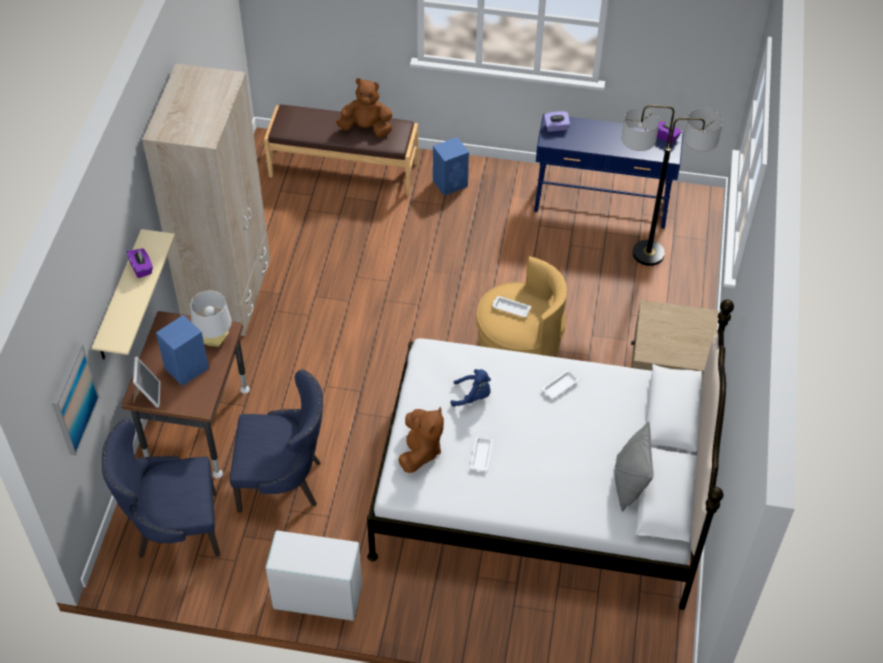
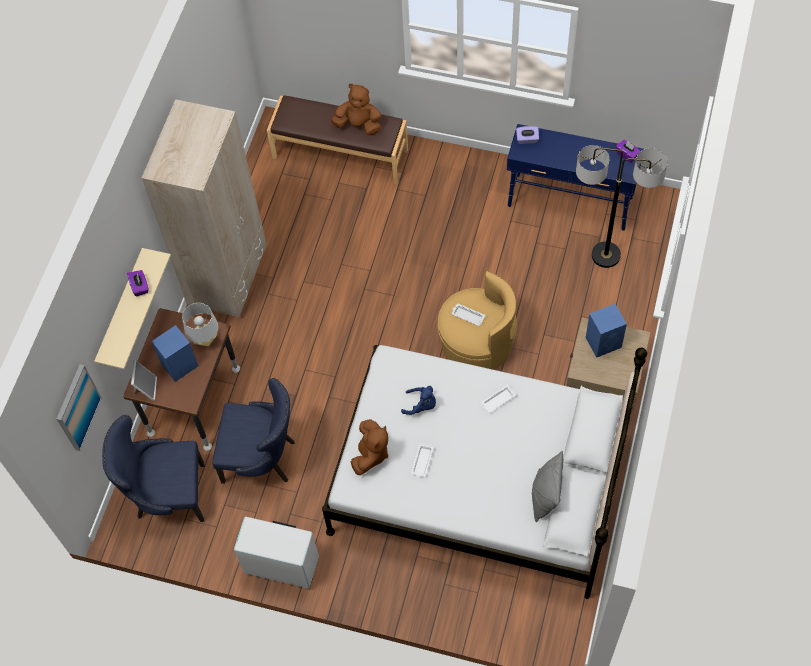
camera: 10 degrees right, 10 degrees up
blue speaker [433,137,469,196] -> blue speaker moved to [586,304,627,358]

